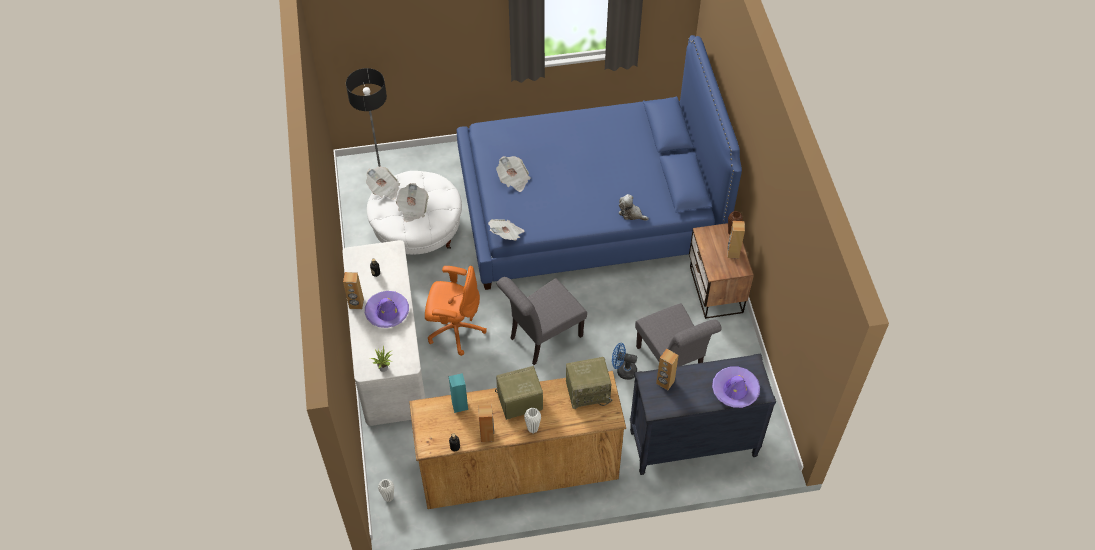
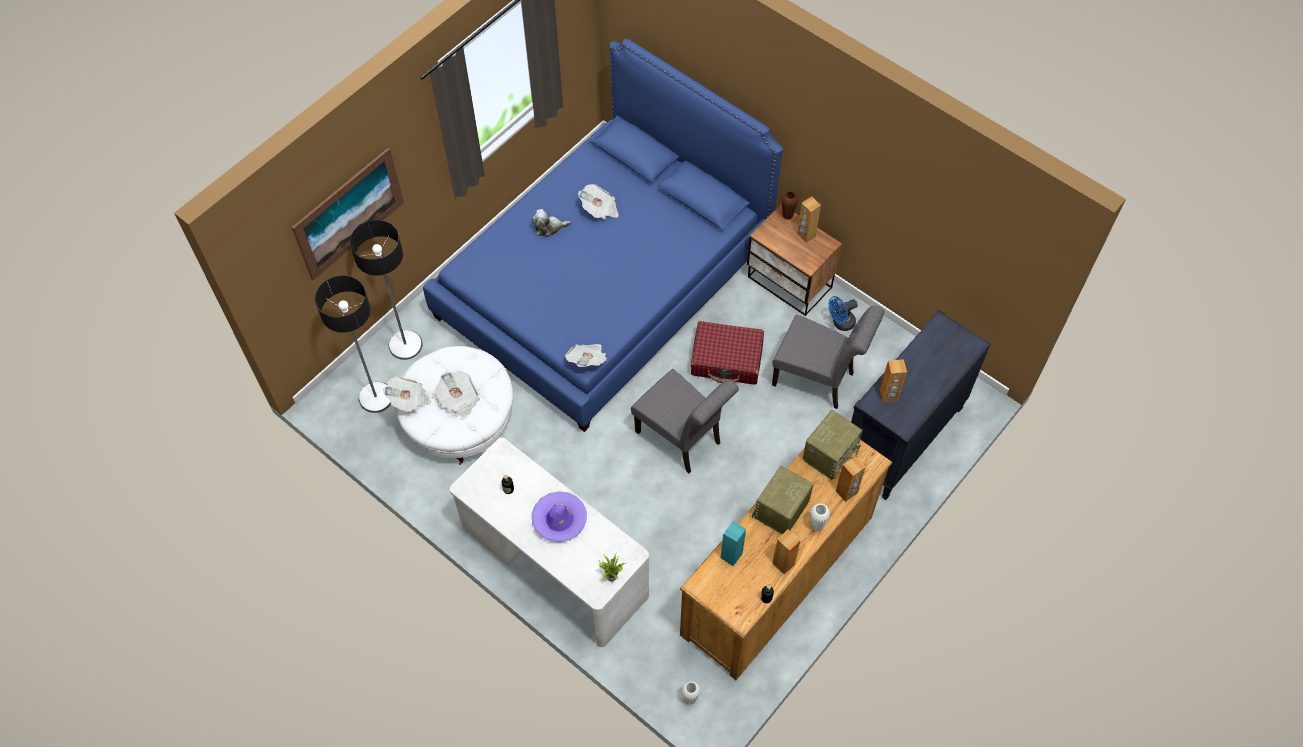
camera: 40 degrees left, 5 degrees up
brown speaker [343,272,364,309] -> brown speaker moved to [836,456,866,502]
orange office chair [425,266,487,356] -> none
newspaper [496,156,530,192] -> newspaper moved to [578,184,619,219]
grey chair [497,277,587,365] -> grey chair turned 60 degrees counterclockwise [631,369,739,473]
blue fan [612,343,637,380] -> blue fan moved to [829,296,858,331]
plush toy [619,194,648,220] -> plush toy moved to [532,209,571,237]
purple hat [712,366,760,408] -> none
none -> picture [292,148,404,280]
none -> floor lamp [350,220,423,360]
none -> red suitcase [691,321,764,385]

